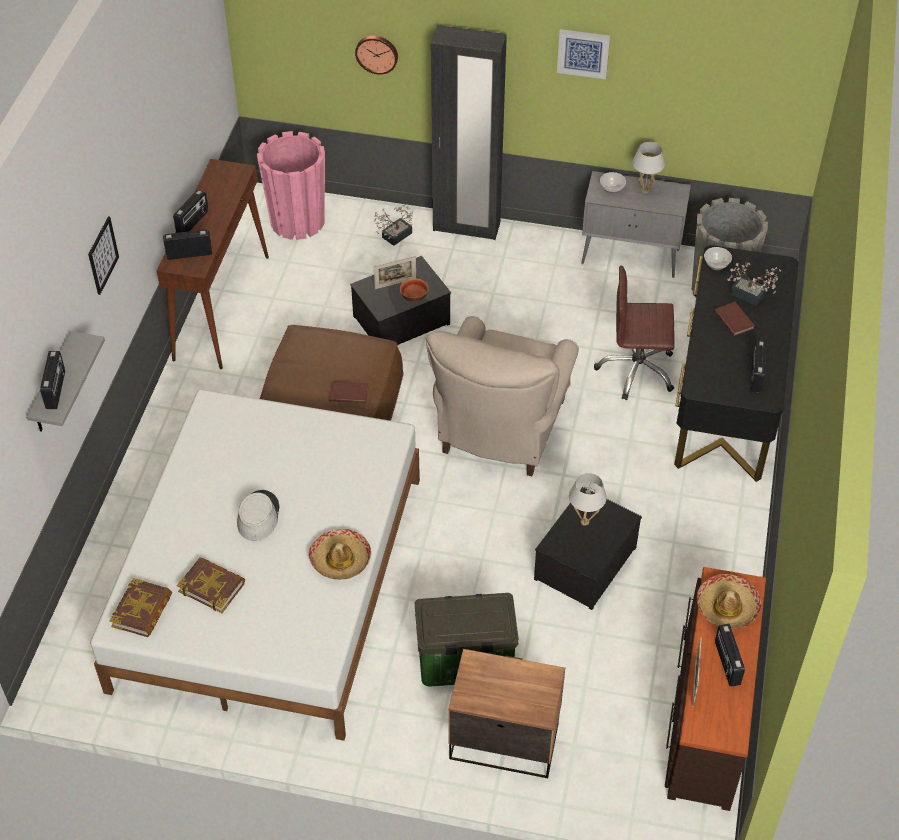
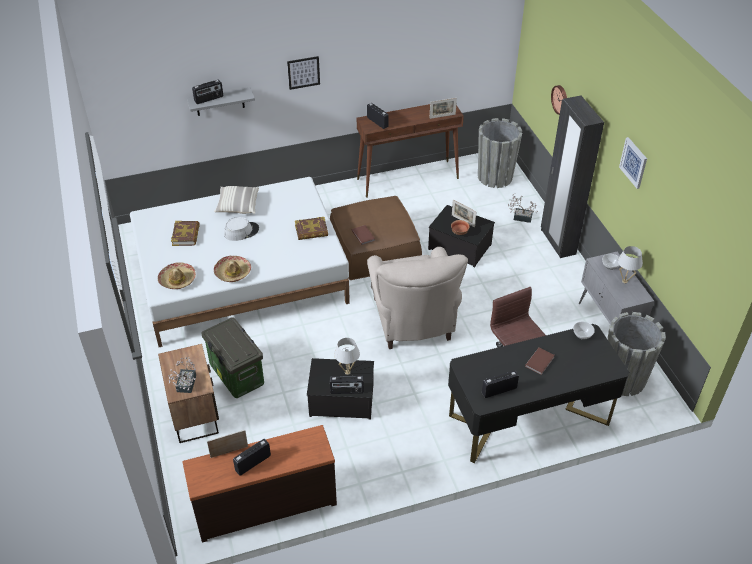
camera: 60 degrees right, 5 degrees down
book [110,578,172,637] -> book moved to [295,217,328,240]
radio [173,190,208,233] -> radio moved to [330,376,364,394]
pink planter [257,131,325,240] -> grey planter [478,118,522,188]
beige armchair [426,316,579,476] -> beige armchair turned 90 degrees counterclockwise [367,247,468,349]
hat [697,574,761,629] -> hat moved to [158,262,196,289]
potted plant [727,263,781,306] -> potted plant moved to [168,357,196,393]
none -> pillow [214,186,259,214]
none -> picture frame [429,98,457,119]

